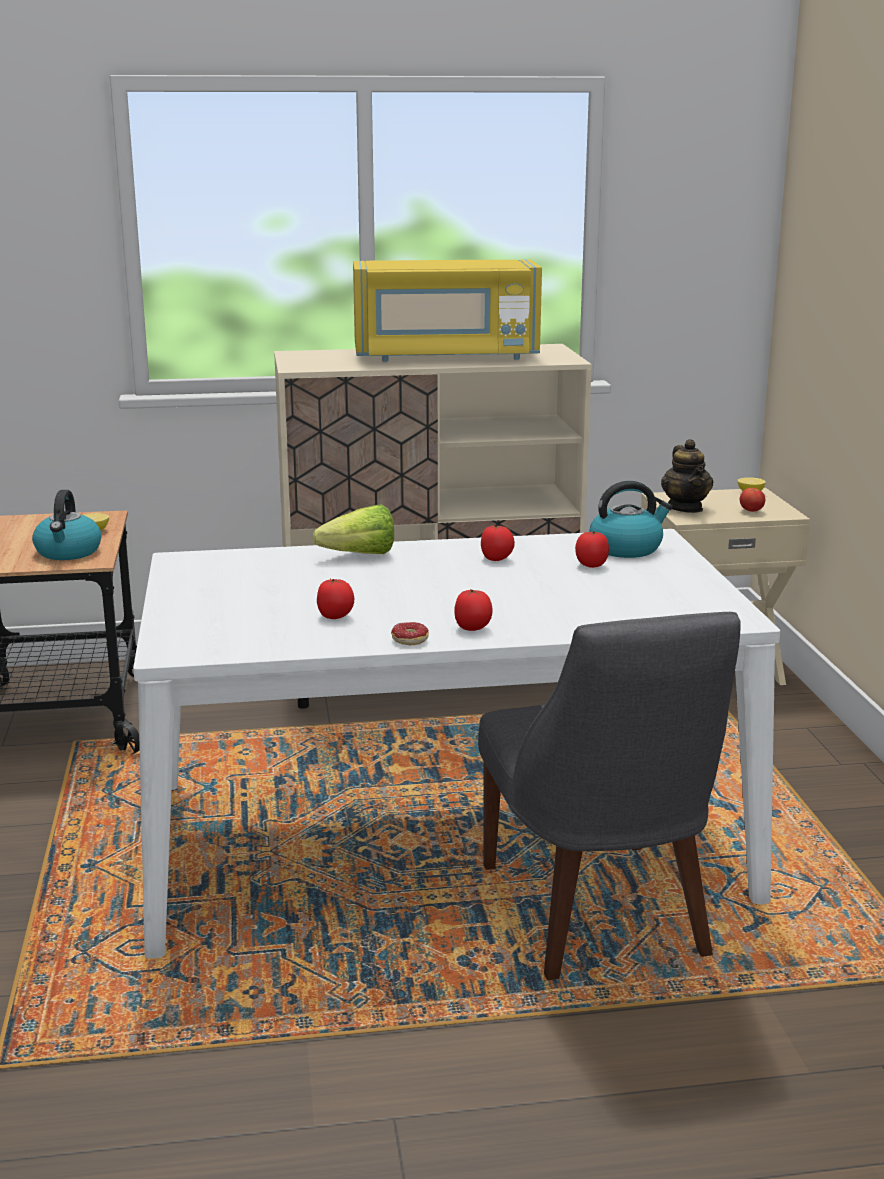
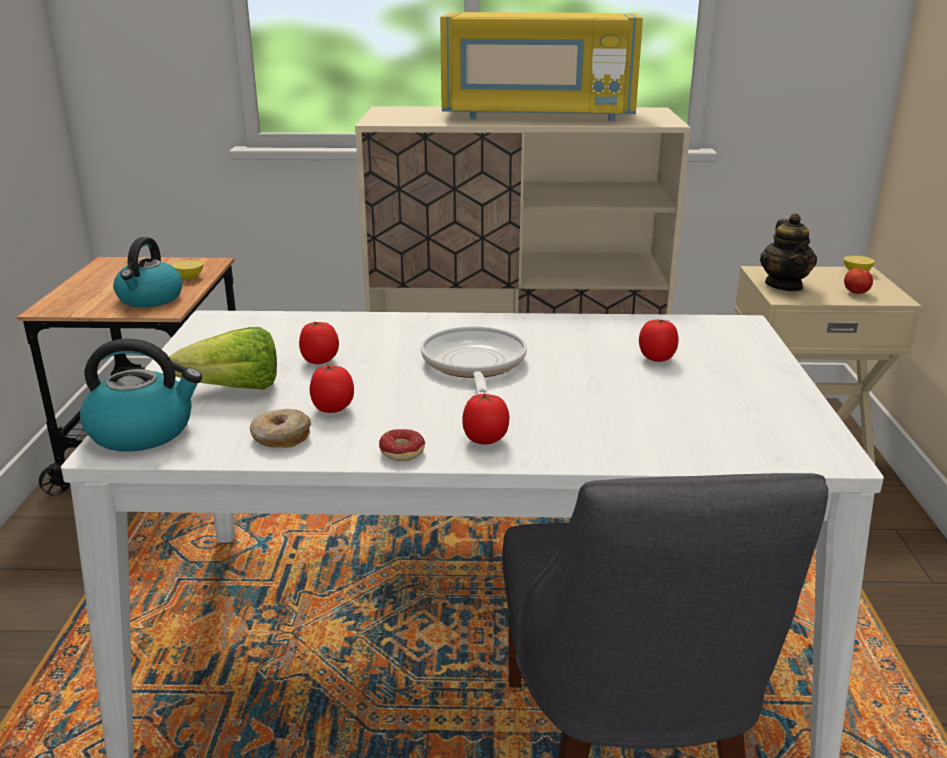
camera: 10 degrees right, 5 degrees up
lettuce [313,504,394,554] -> lettuce moved to [169,327,277,390]
tomato [481,525,515,561] -> tomato moved to [299,321,339,364]
kettle [589,481,672,558] -> kettle moved to [80,338,202,452]
none -> donut [250,409,311,448]
none -> frying pan [421,326,527,395]

